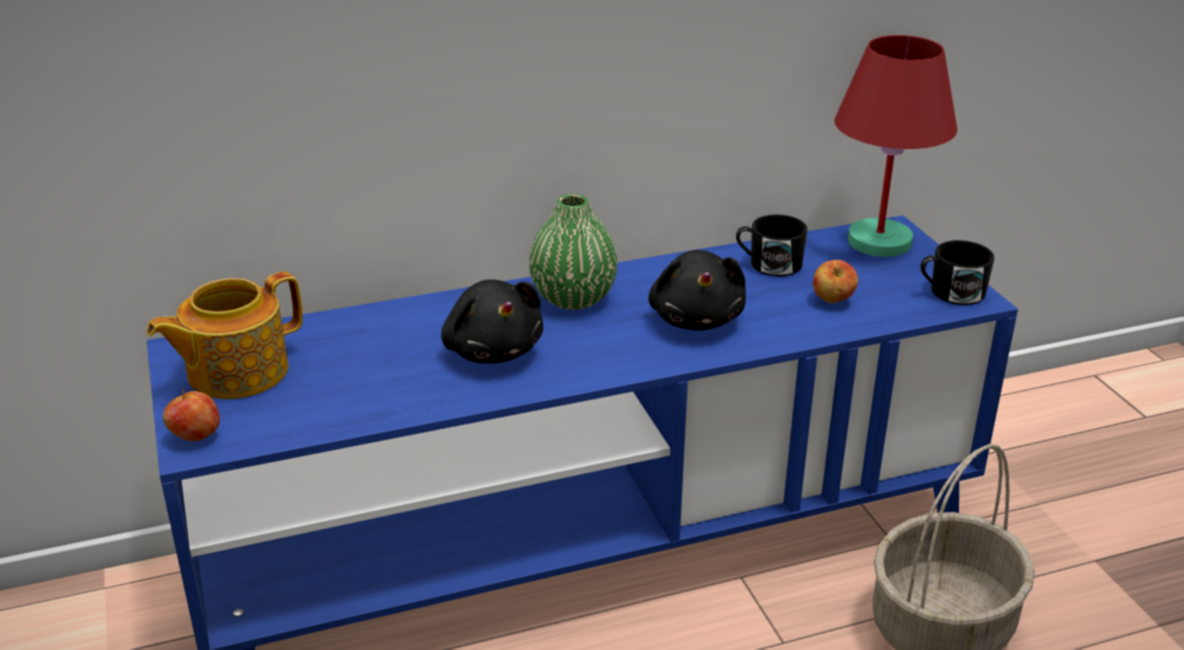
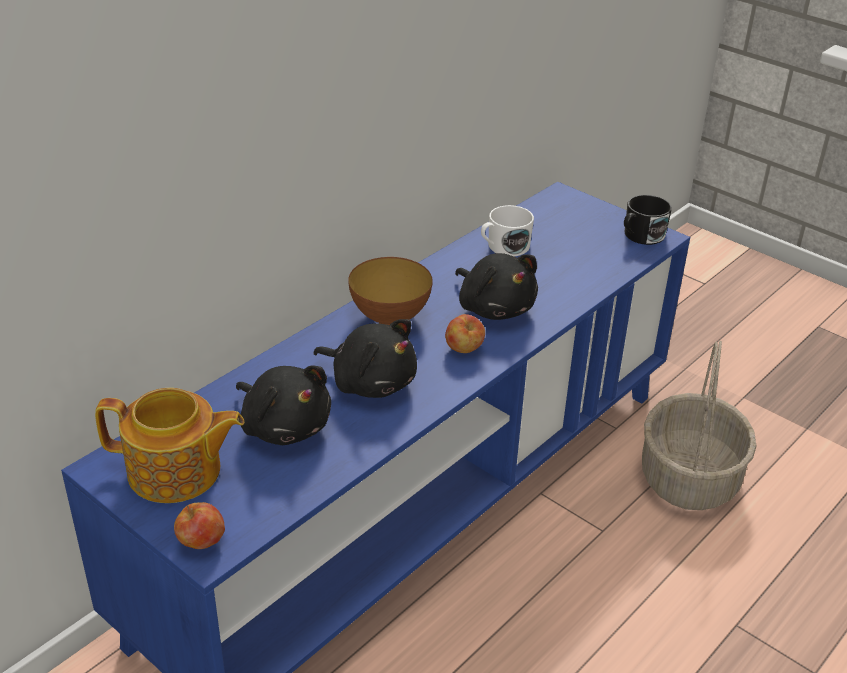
camera: 30 degrees left, 5 degrees up
teapot [146,272,303,399] -> teapot turned 105 degrees counterclockwise [95,388,244,503]
green vase [529,194,618,310] -> bowl [348,257,433,325]
black mug [736,214,808,276] -> white mug [481,205,534,256]
apple [813,260,858,303] -> apple moved to [445,314,485,353]
red table lamp [834,35,957,257] -> none
none -> black plush toy [236,365,331,445]

